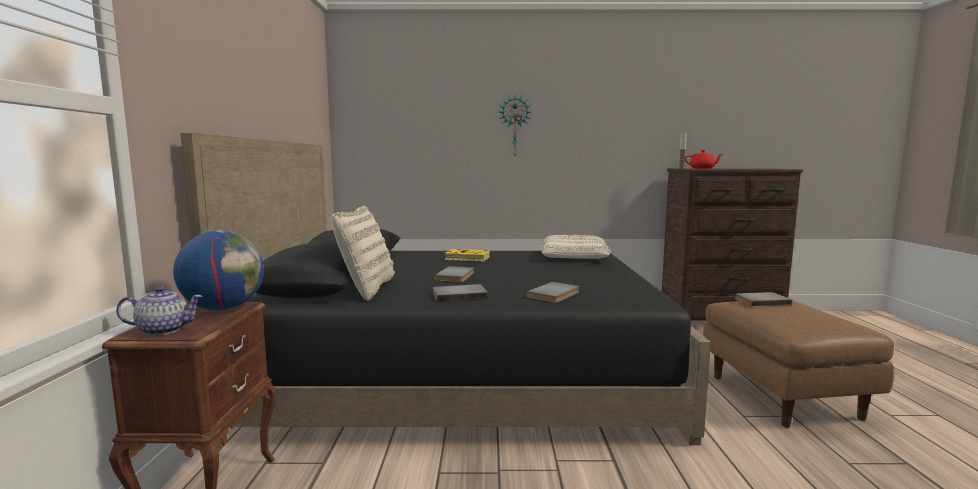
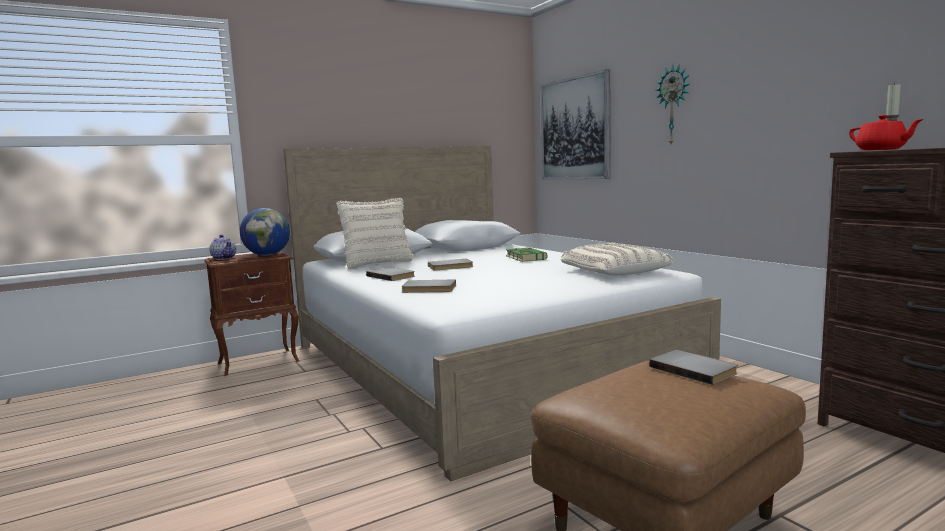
camera: 60 degrees right, 0 degrees up
black bed [180,133,711,448] -> white bed [284,146,721,482]
yellow book [441,249,490,262] -> green book [506,247,548,262]
none -> picture [541,69,610,179]

